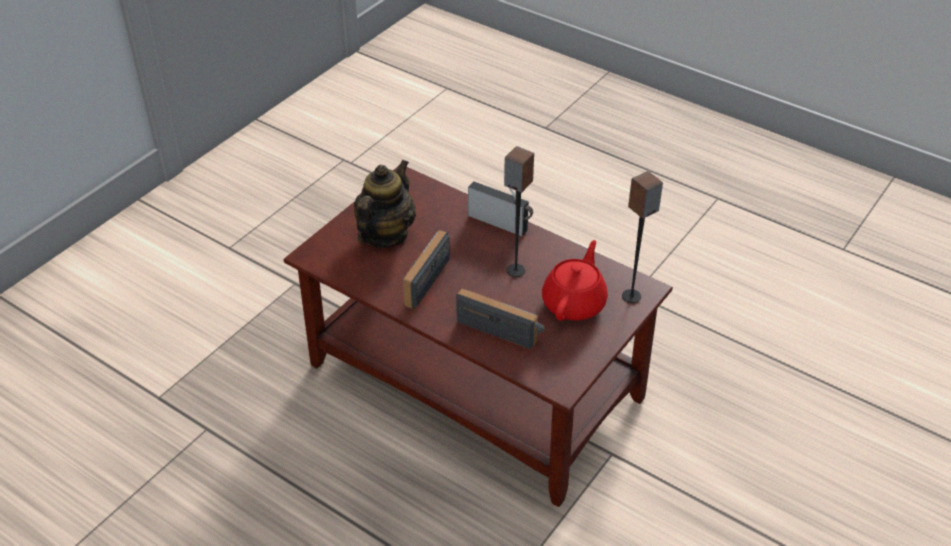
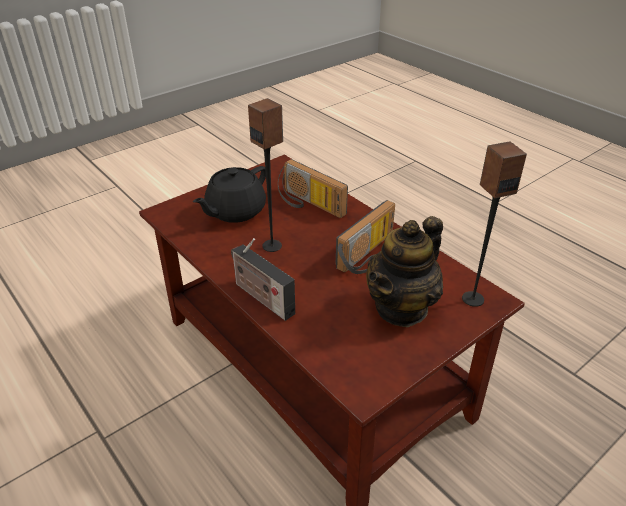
camera: 165 degrees left, 5 degrees down
red teapot [542,240,608,321] -> black teapot [193,166,266,223]
speaker [622,171,663,303] -> speaker moved to [462,141,527,307]

